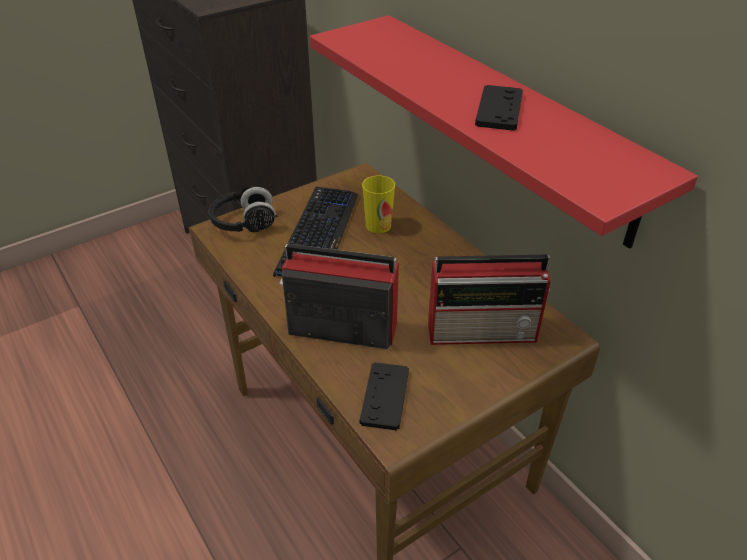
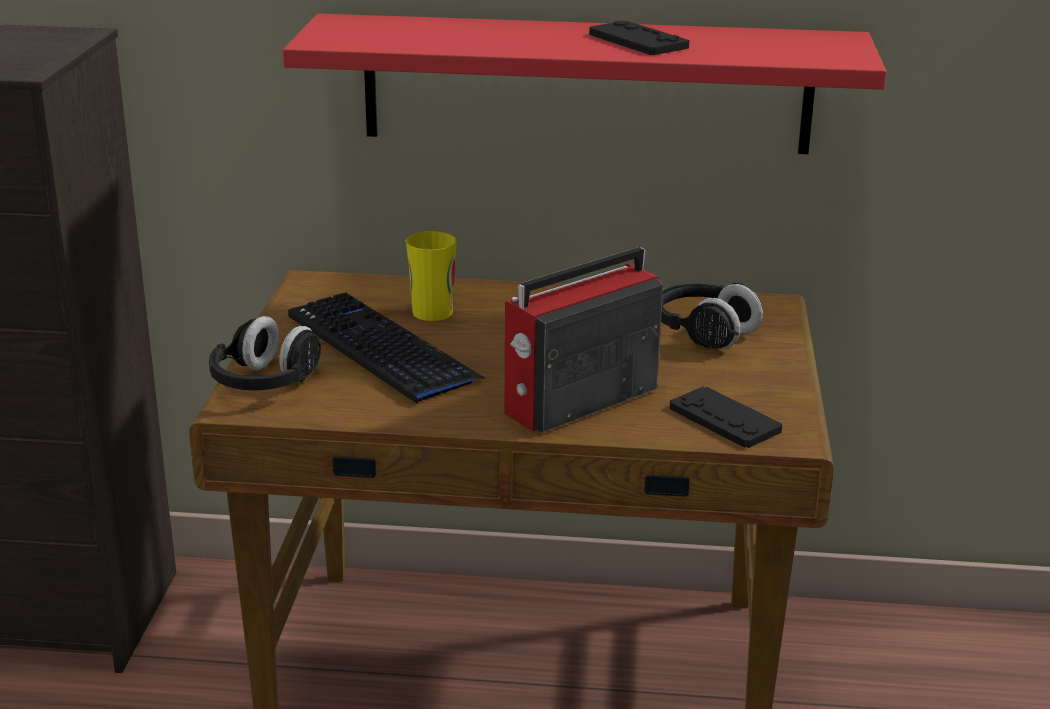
camera: 50 degrees left, 15 degrees down
radio [428,255,551,345] -> black headphones [661,283,763,349]

